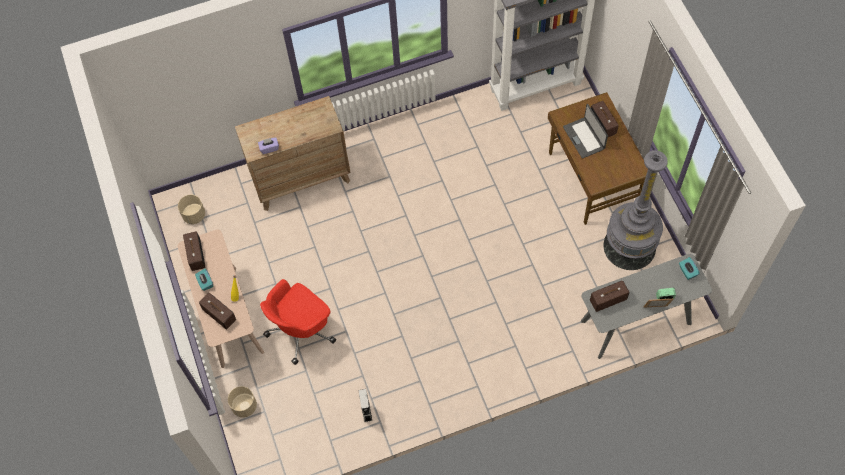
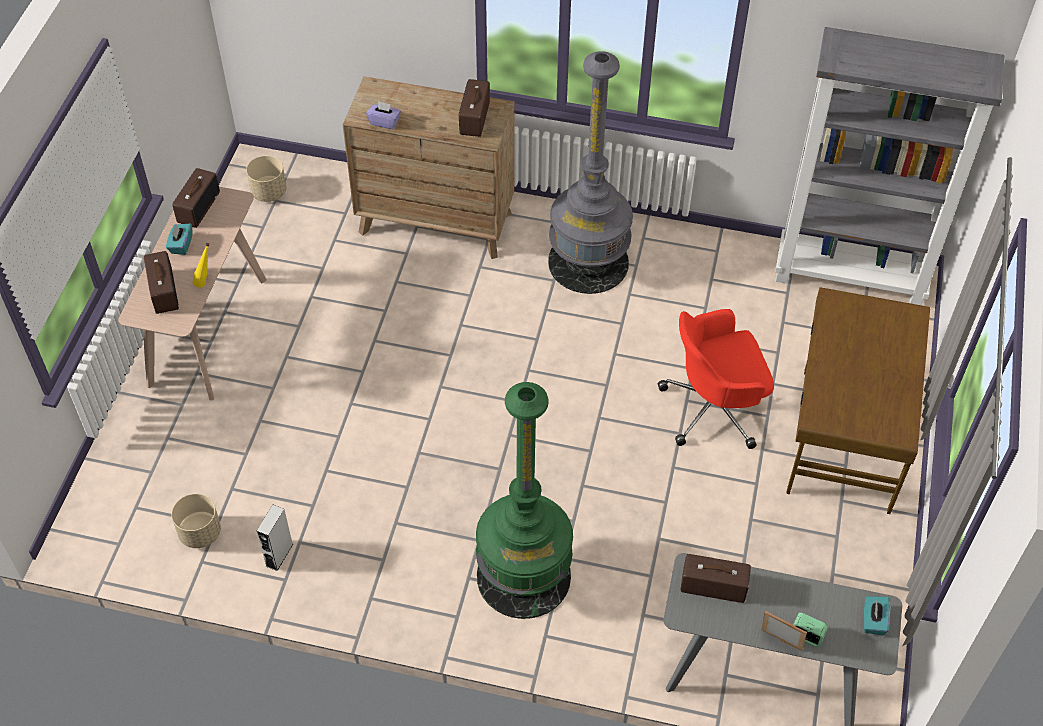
camera: 30 degrees right, 10 degrees down
beige planter [228,386,257,418] -> beige planter moved to [171,494,221,548]
red office chair [260,279,336,365] -> red office chair moved to [658,309,774,449]
laptop [563,104,608,159] -> none
radio [591,101,619,137] -> radio moved to [459,79,490,137]
grey floor lamp [603,150,668,270] -> grey floor lamp moved to [548,51,633,294]
none -> green floor lamp [476,382,573,619]

